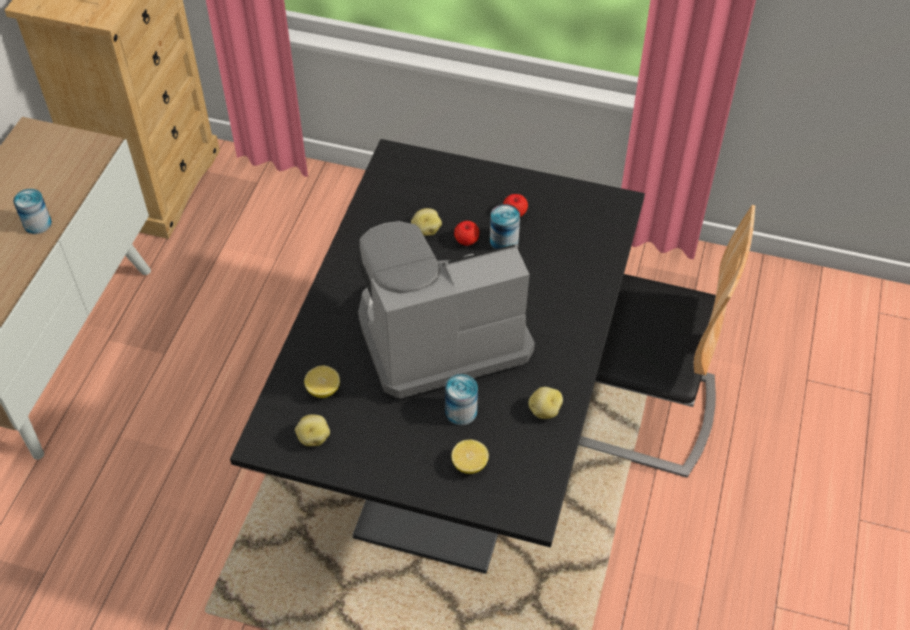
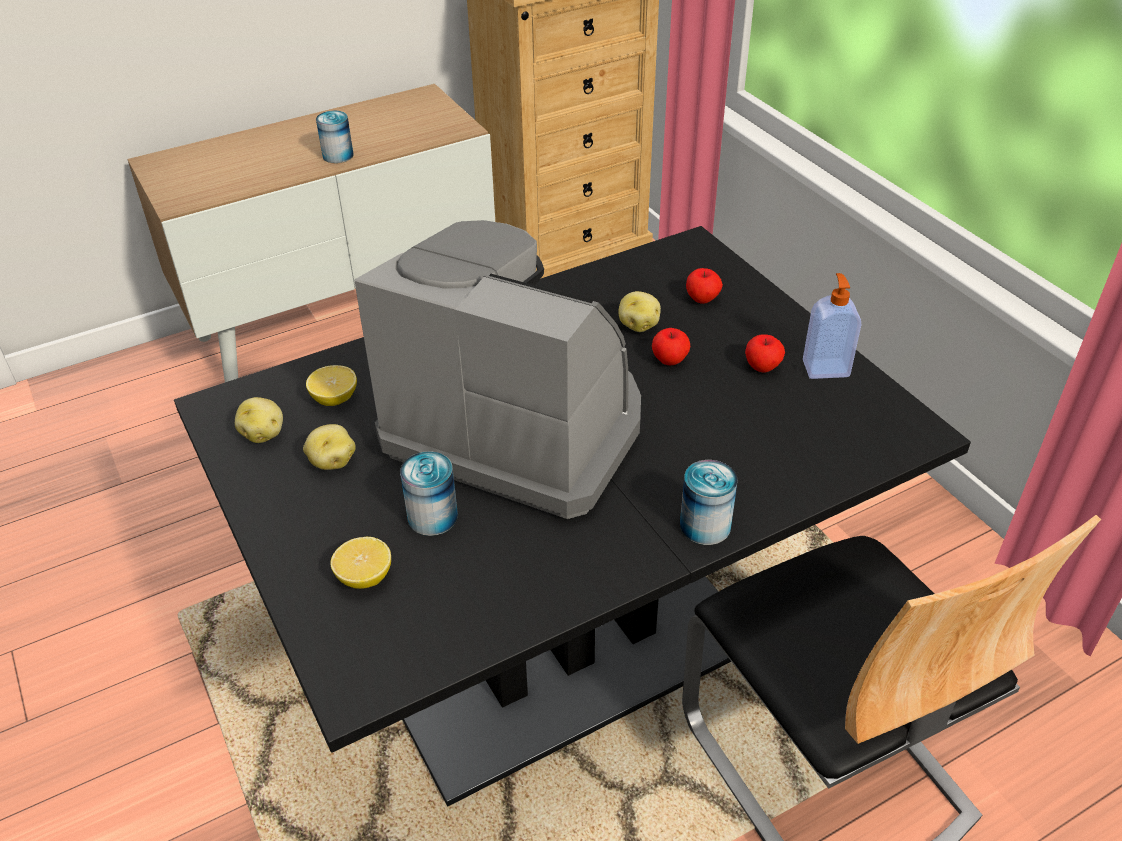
camera: 45 degrees right, 10 degrees down
can [490,204,520,249] -> can moved to [680,460,738,545]
potato [528,387,563,419] -> potato moved to [303,424,356,470]
none -> apple [686,268,723,304]
none -> soap dispenser [803,273,861,379]

